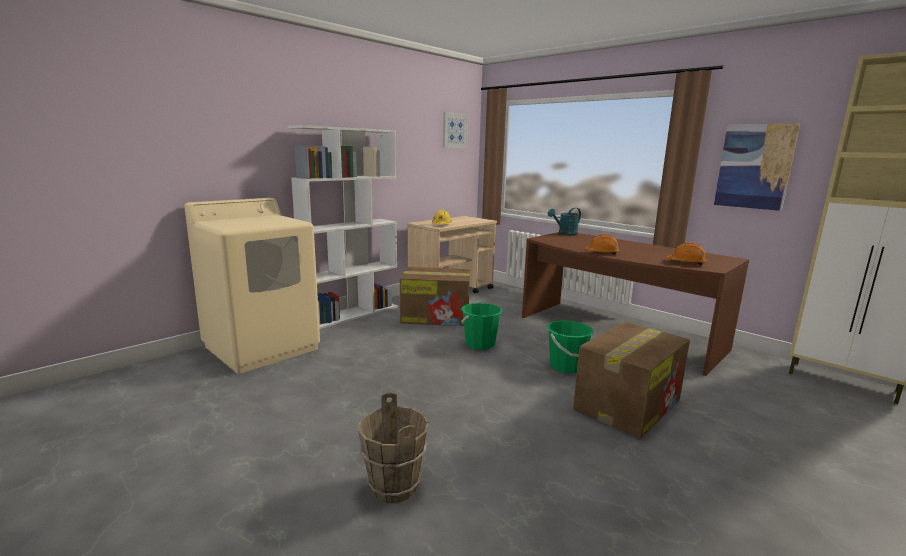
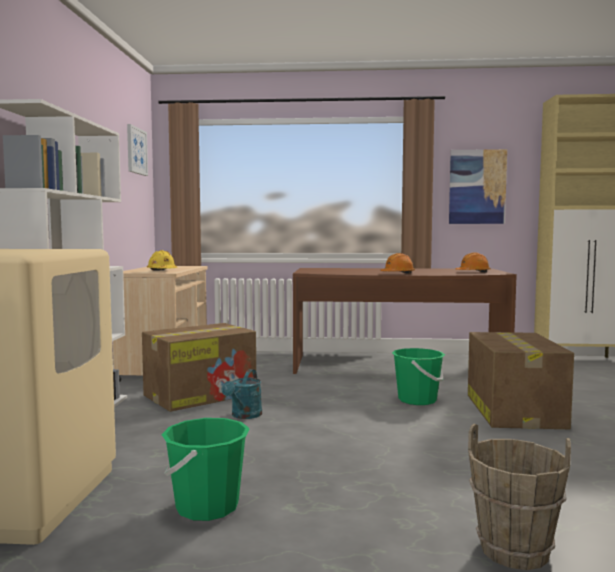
camera: 40 degrees left, 10 degrees down
green bucket [461,303,502,350] -> green bucket moved to [162,418,249,521]
turquoise watering can [548,208,581,236] -> turquoise watering can moved to [222,369,262,419]

